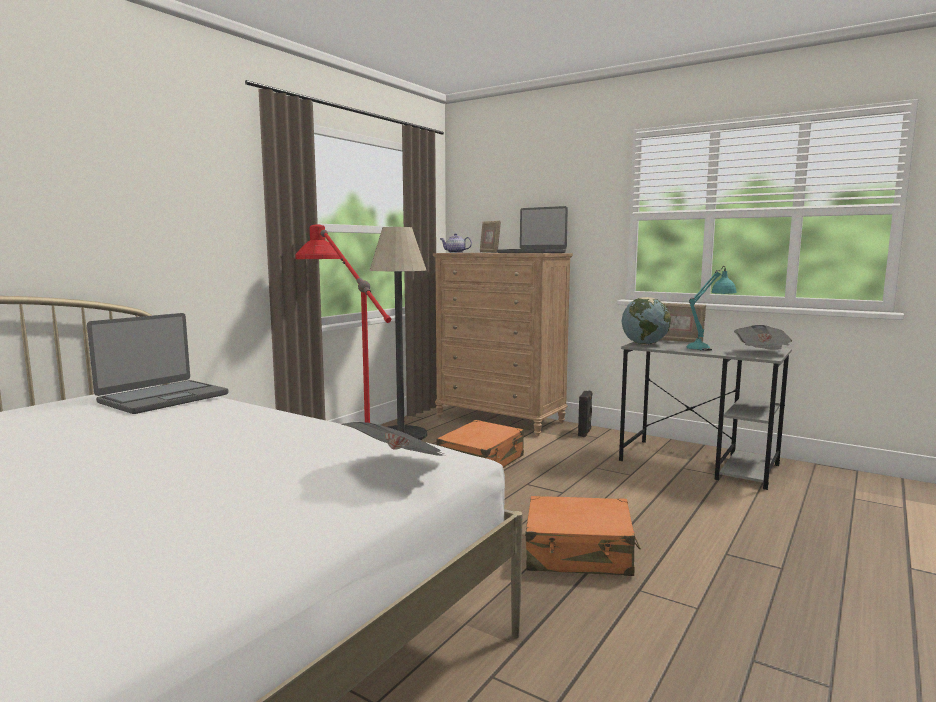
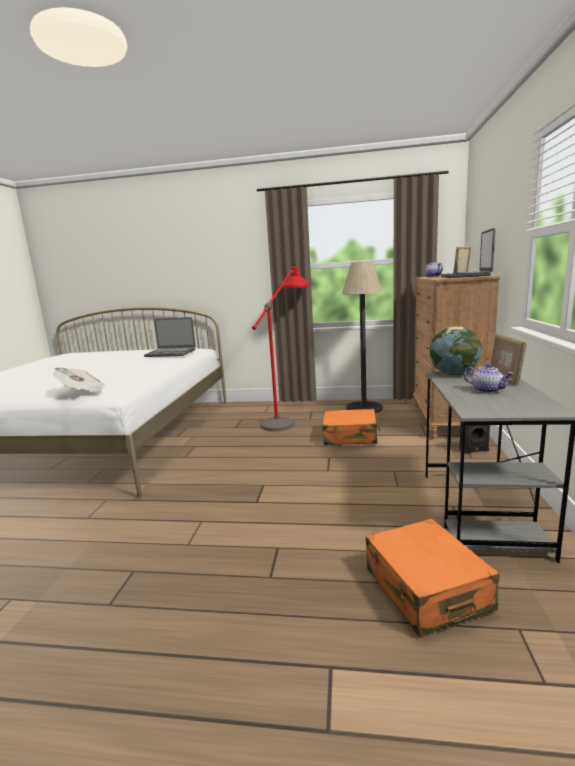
camera: 65 degrees right, 5 degrees up
orange suitcase [525,496,641,576] -> orange suitcase moved to [366,519,499,637]
turquoise table lamp [686,266,737,351] -> teapot [464,363,514,393]
newspaper [734,325,792,350] -> none

